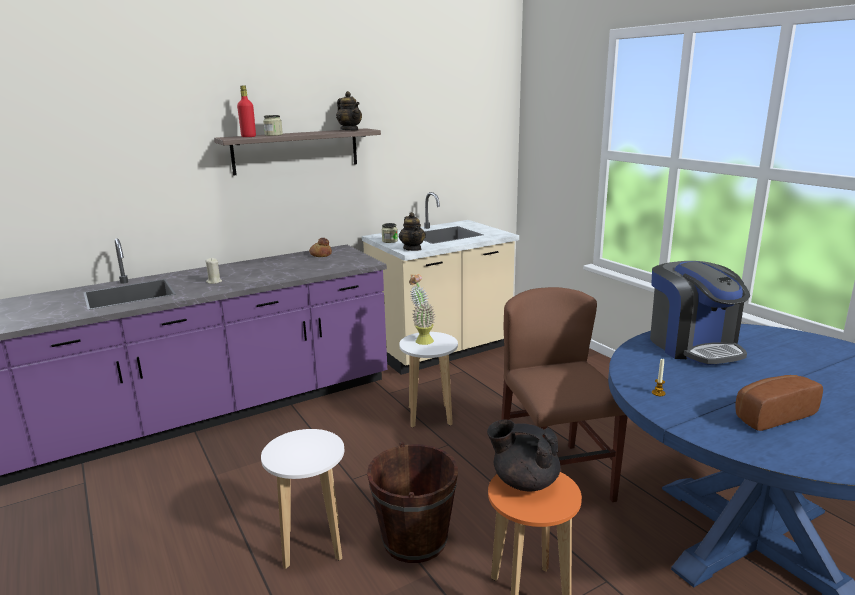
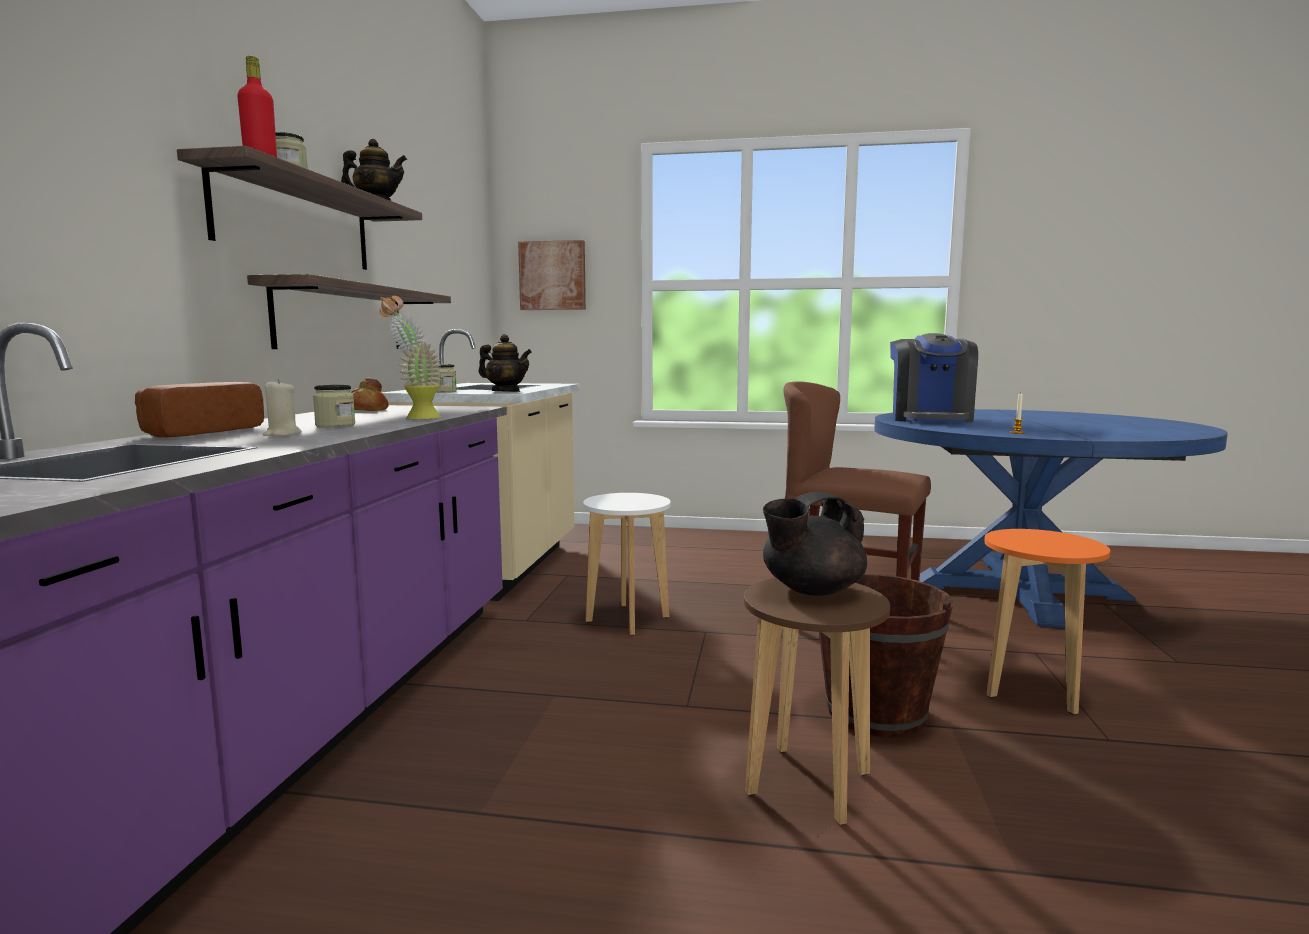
camera: 50 degrees left, 10 degrees down
white stool [261,429,344,569] -> brown stool [744,578,890,825]
potted plant [409,274,435,345] -> potted plant moved to [379,296,442,419]
black teapot [487,420,560,491] -> black teapot moved to [763,492,867,596]
coffee machine [650,261,750,365] -> coffee machine turned 75 degrees clockwise [890,333,978,422]
bread [736,375,823,431] -> bread moved to [135,382,264,437]
none -> shelf [247,274,451,349]
none -> jar [313,385,355,427]
none -> picture [518,240,586,310]

